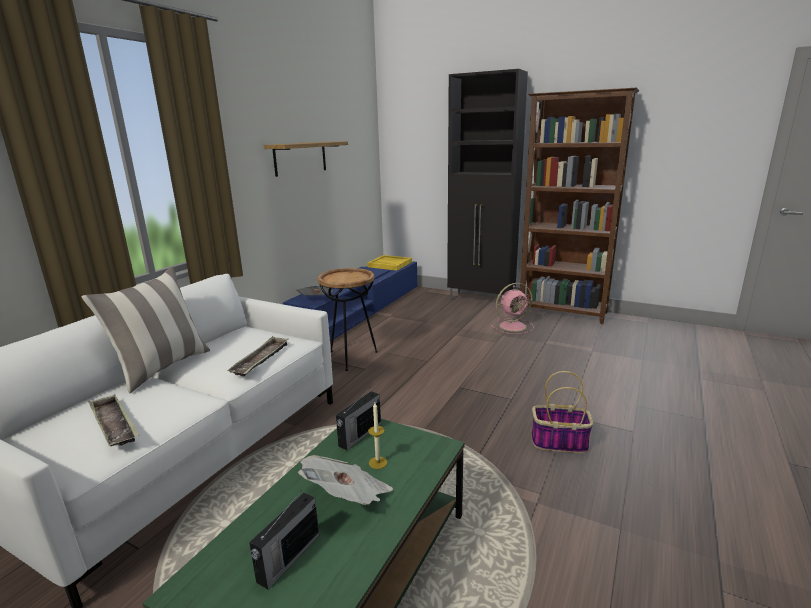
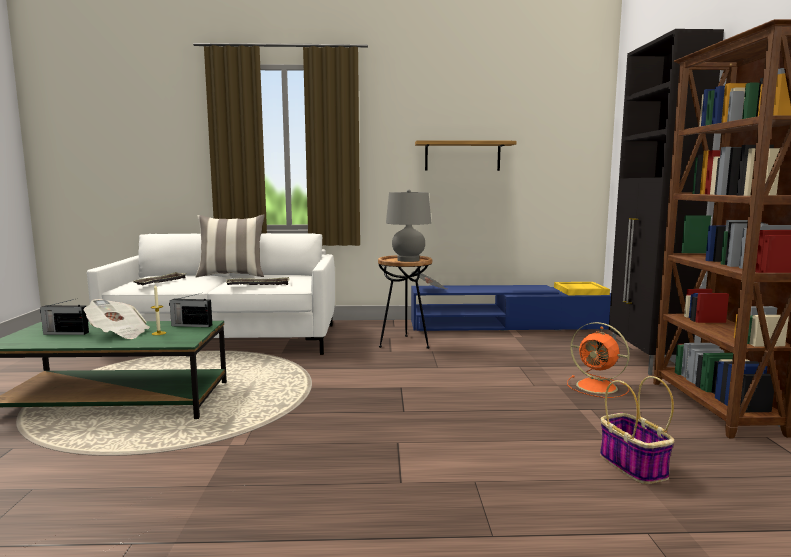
camera: 60 degrees right, 10 degrees down
pink fan [491,283,534,334] -> orange fan [567,322,630,398]
basket [531,371,593,453] -> basket moved to [600,376,674,484]
none -> grey table lamp [386,189,431,262]

